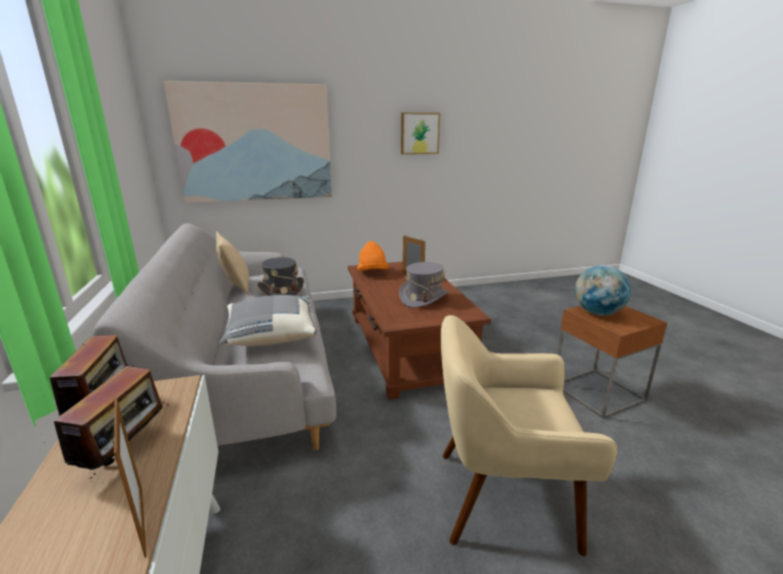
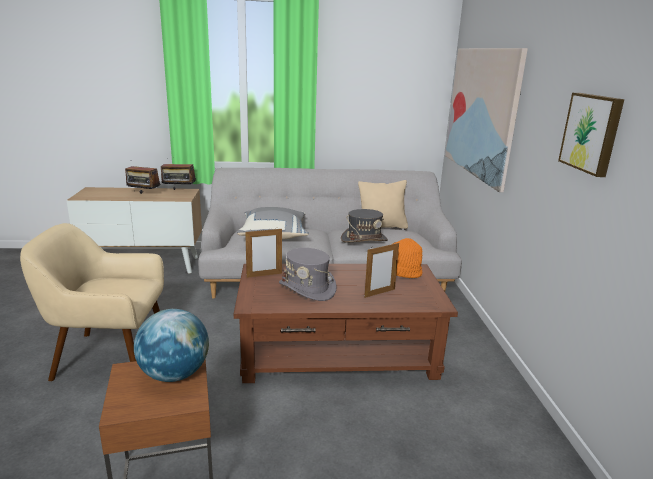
camera: 100 degrees right, 0 degrees up
picture frame [112,396,147,558] -> picture frame moved to [245,227,282,278]
beige armchair [441,315,617,556] -> beige armchair turned 105 degrees counterclockwise [20,223,164,382]

